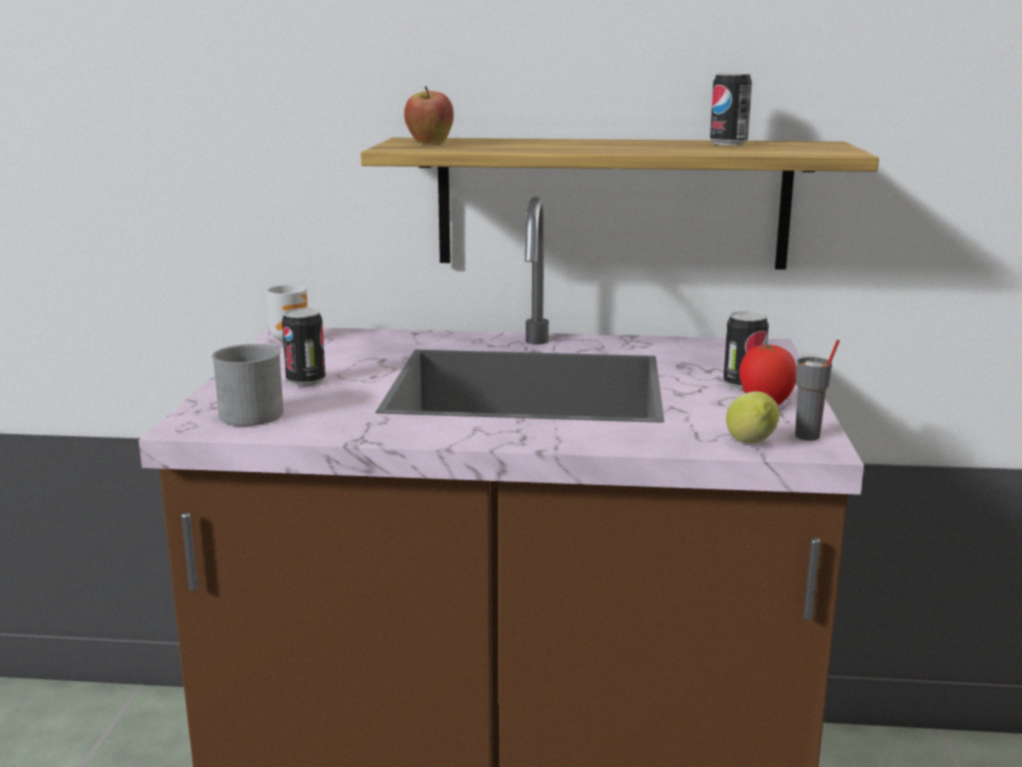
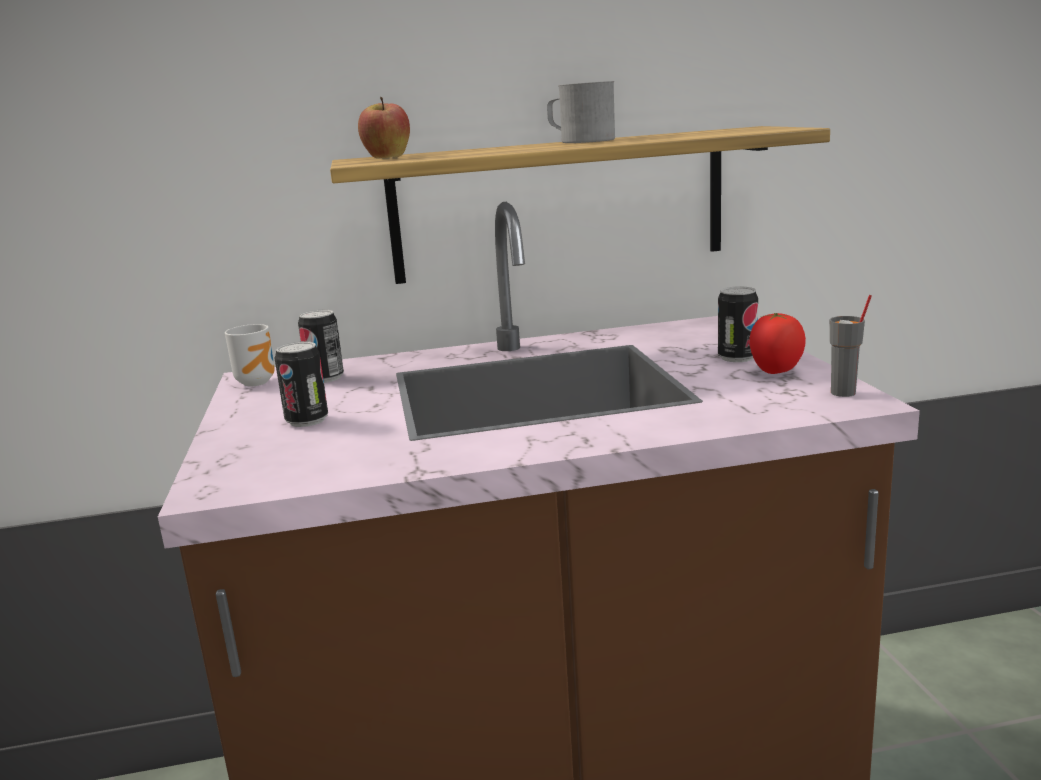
camera: 15 degrees left, 0 degrees up
grey mug [212,344,283,426] -> grey mug moved to [547,81,615,143]
can [710,73,752,145] -> can moved to [298,309,344,383]
lemon [726,391,779,443] -> none

